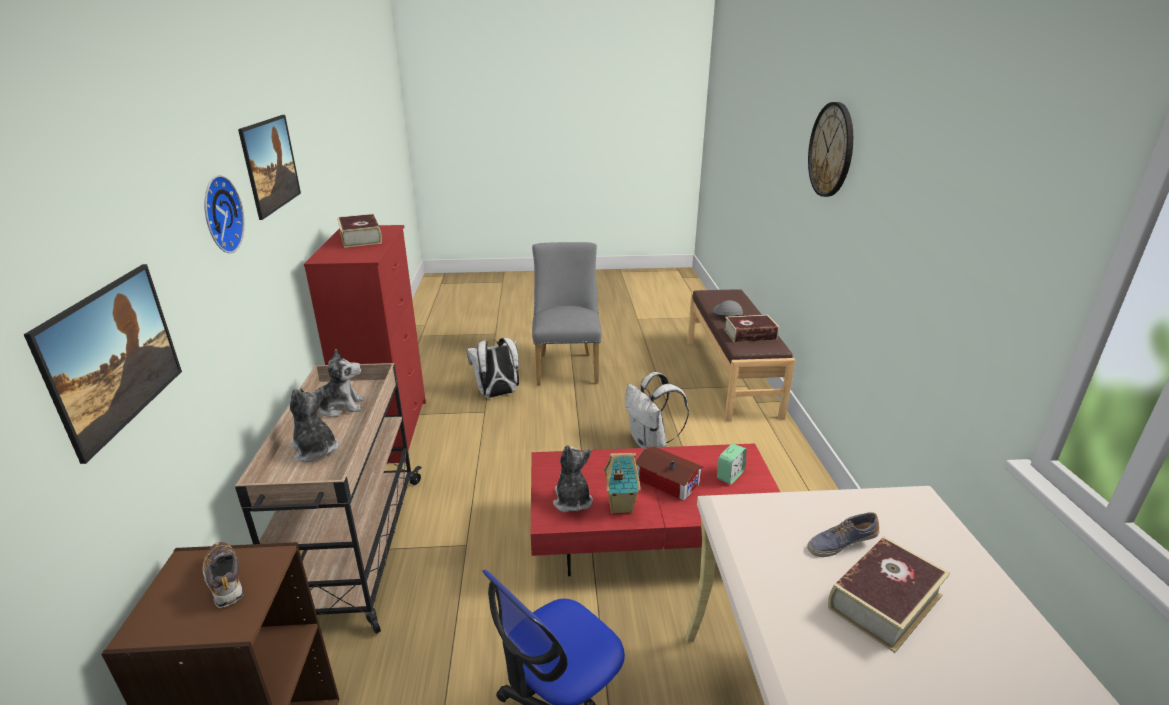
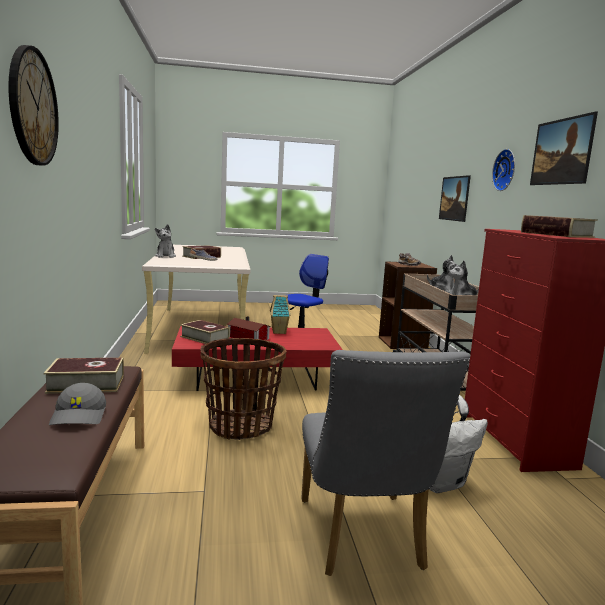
camera: 175 degrees right, 15 degrees down
plush toy [553,445,593,512] -> plush toy moved to [155,224,176,258]
white backpack [625,372,689,449] -> basket [200,338,286,440]
alarm clock [717,444,747,484] -> book [180,320,230,344]

